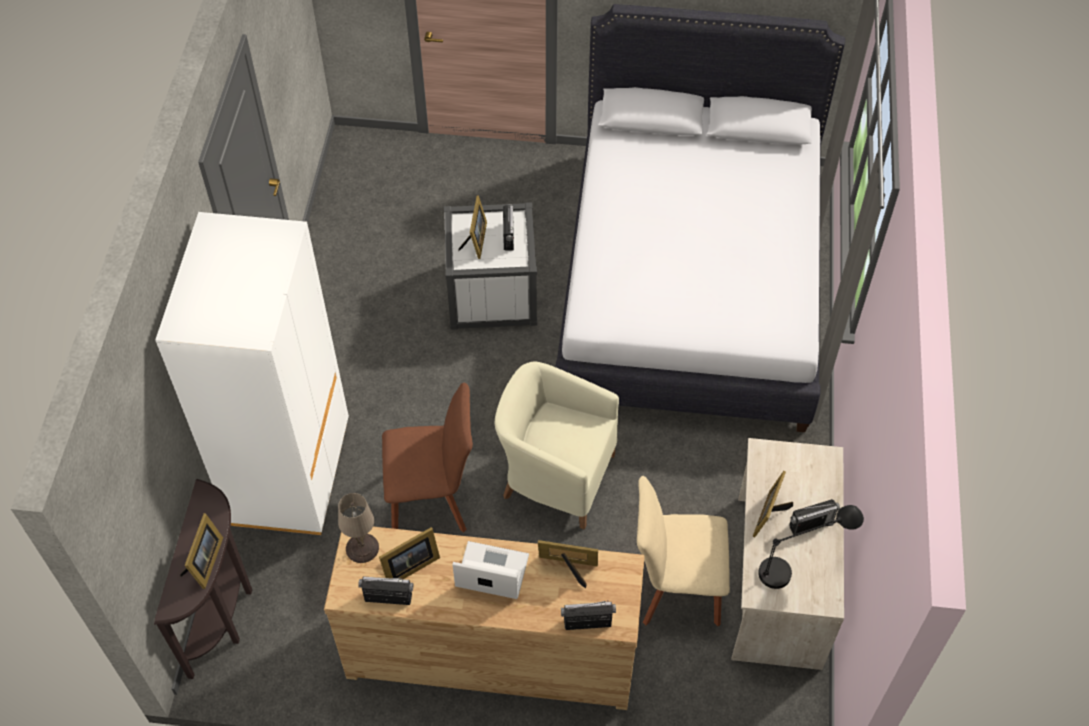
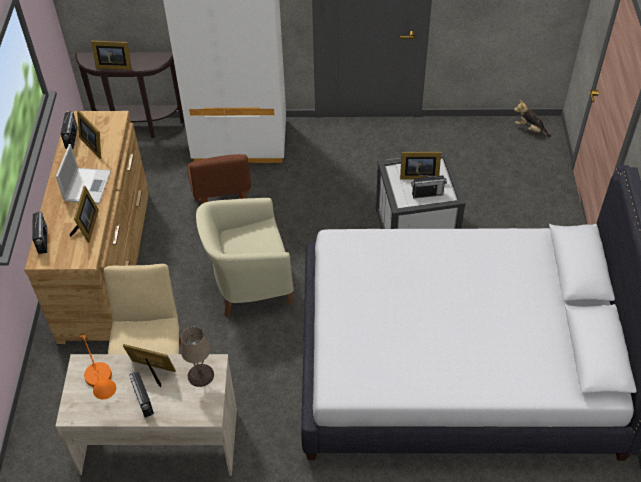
camera: 85 degrees right, 5 degrees down
beige table lamp [338,493,379,563] -> beige table lamp moved to [181,327,214,387]
beige armchair [494,361,619,529] -> beige armchair turned 120 degrees counterclockwise [196,198,294,317]
black table lamp [758,505,864,589] -> orange table lamp [80,334,116,400]
none -> plush toy [514,100,551,137]

